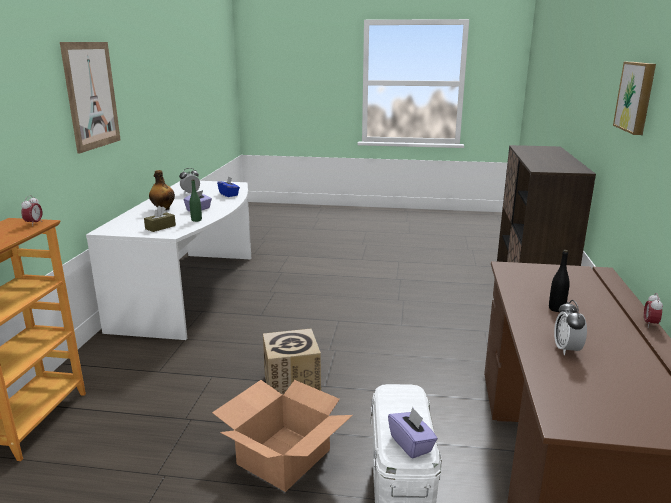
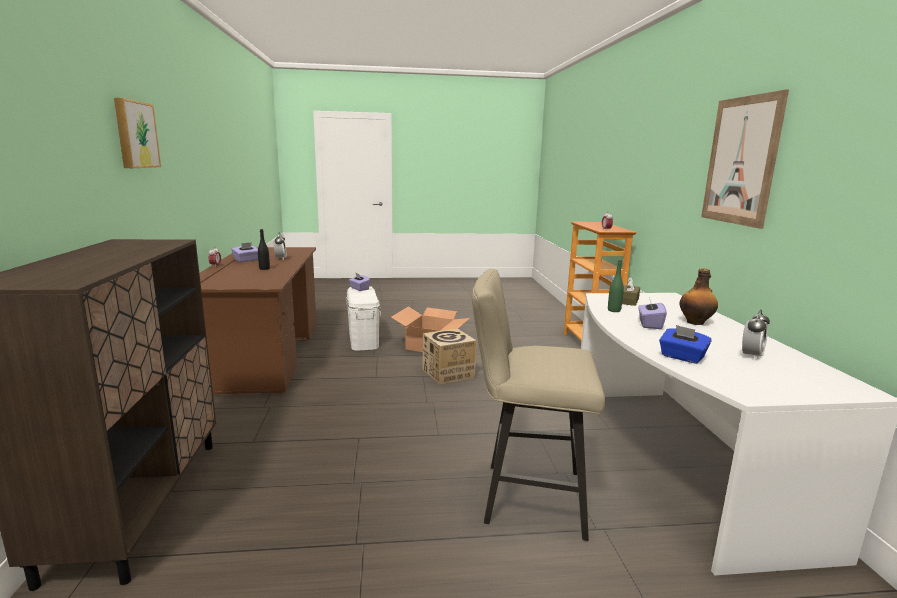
camera: 165 degrees right, 5 degrees down
none -> purple tissue box [232,242,258,262]
none -> beige stool [472,269,605,541]

